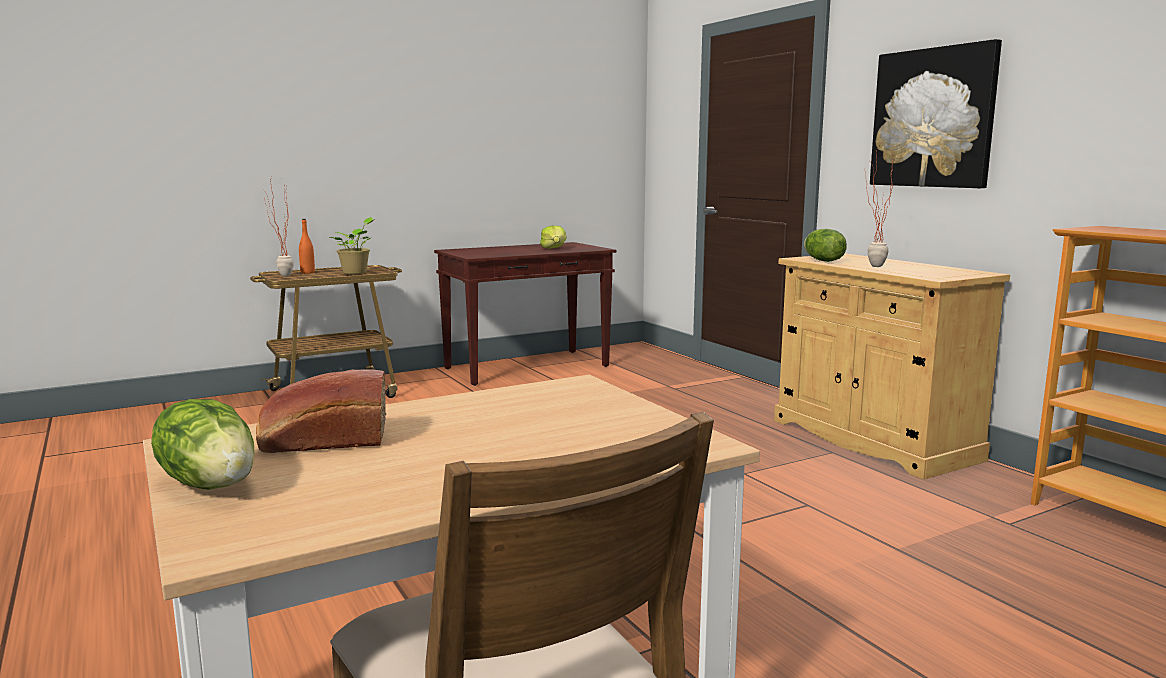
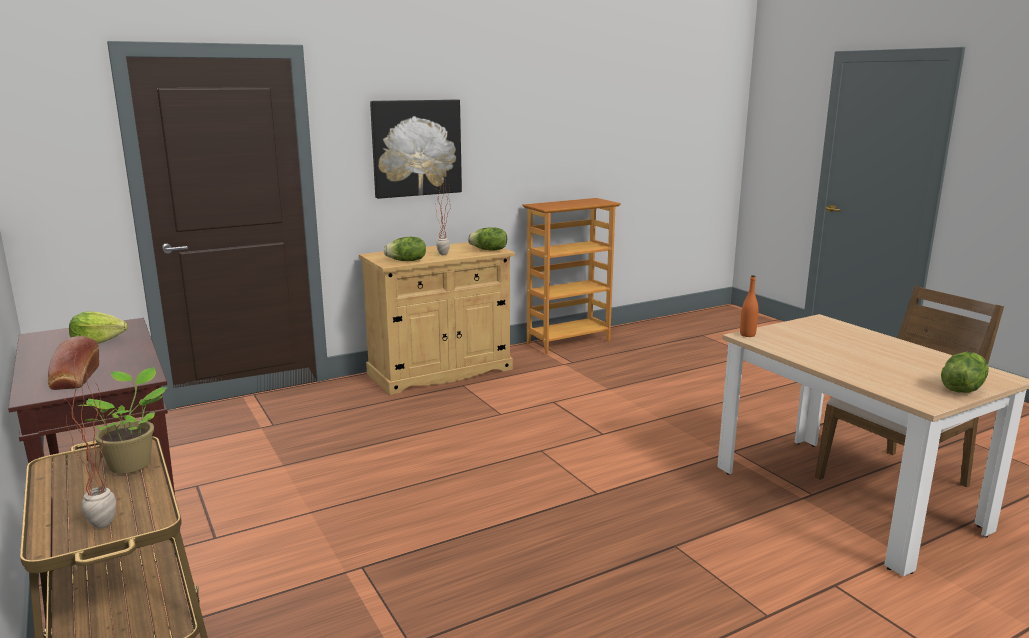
camera: 90 degrees left, 5 degrees up
bread [256,369,387,453] -> bread moved to [48,336,100,390]
orange bottle [299,219,315,274] -> orange bottle moved to [740,275,759,337]
none -> lettuce [468,227,507,251]

